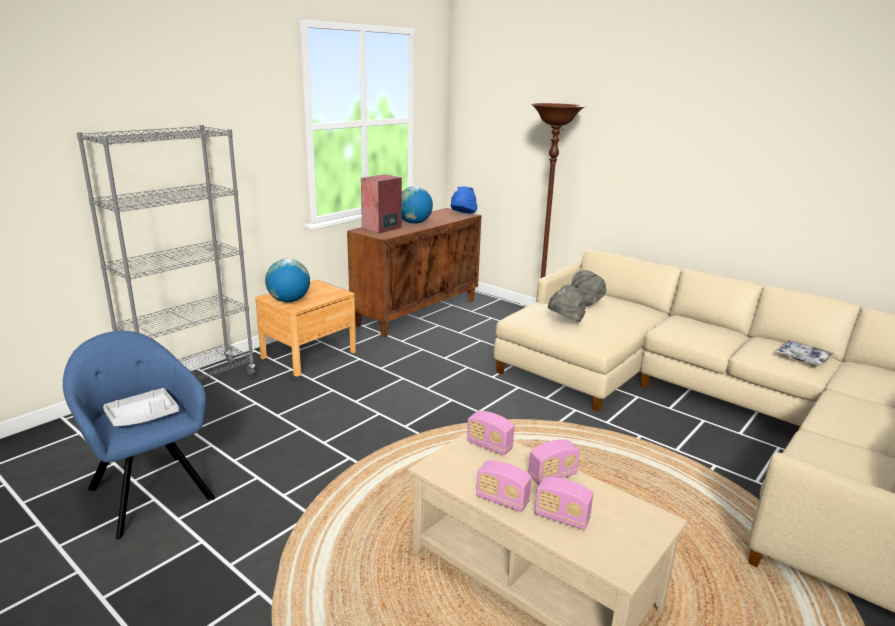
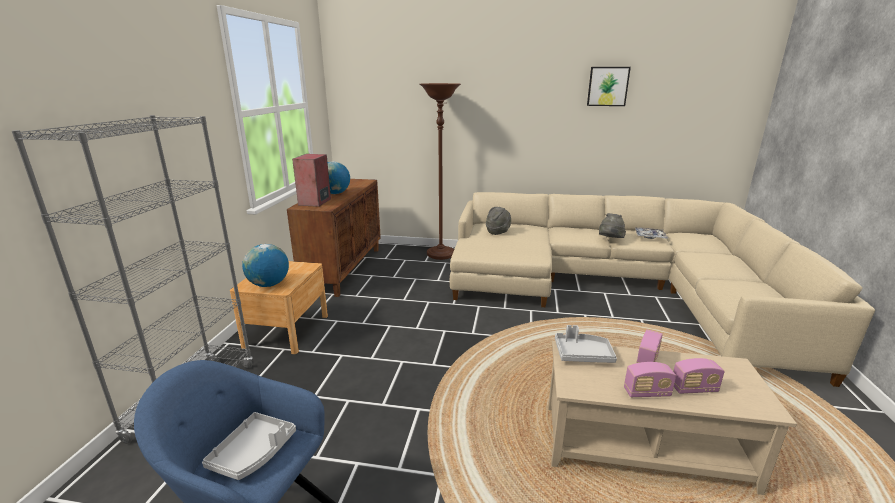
camera: 30 degrees left, 0 degrees up
blue hat [451,186,477,213] -> none
radio [467,411,515,456] -> grey tray [555,325,617,363]
grey hat [548,285,586,322] -> grey hat moved to [599,213,626,238]
none -> picture [587,67,631,106]

